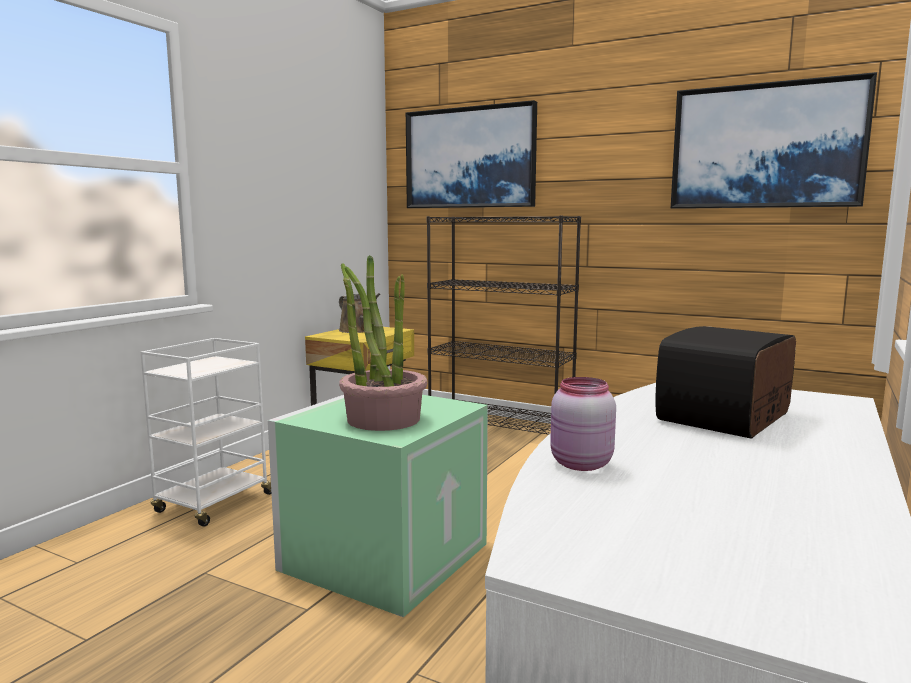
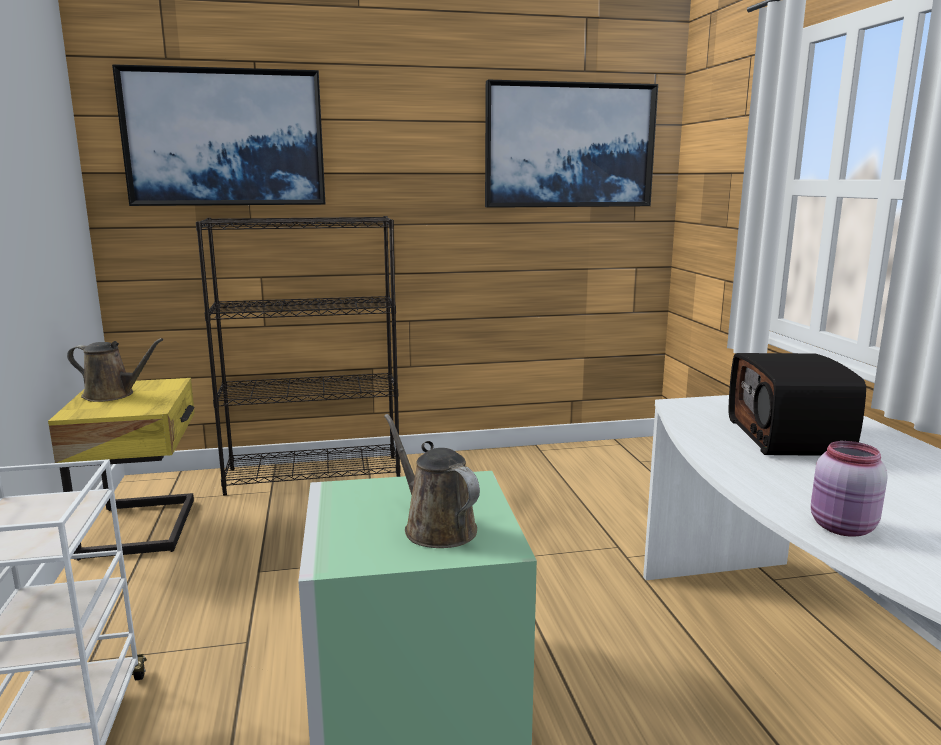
camera: 40 degrees left, 5 degrees up
potted plant [339,255,427,431] -> brown watering can [384,414,480,548]

